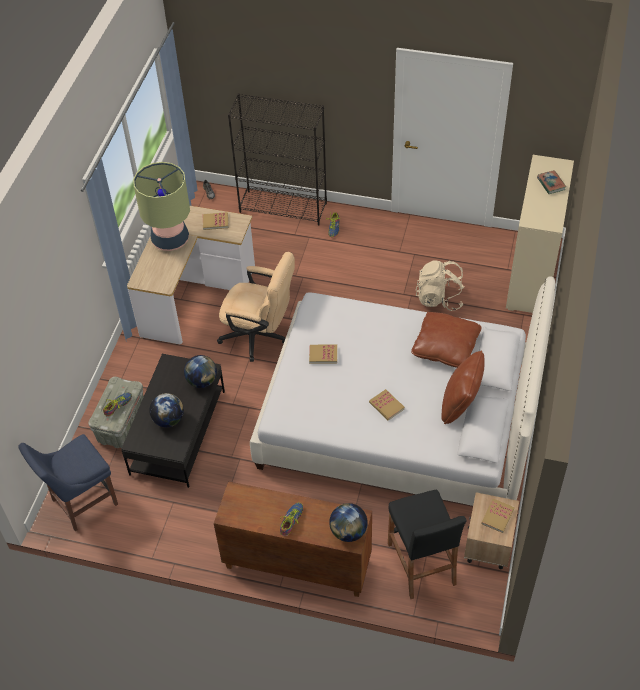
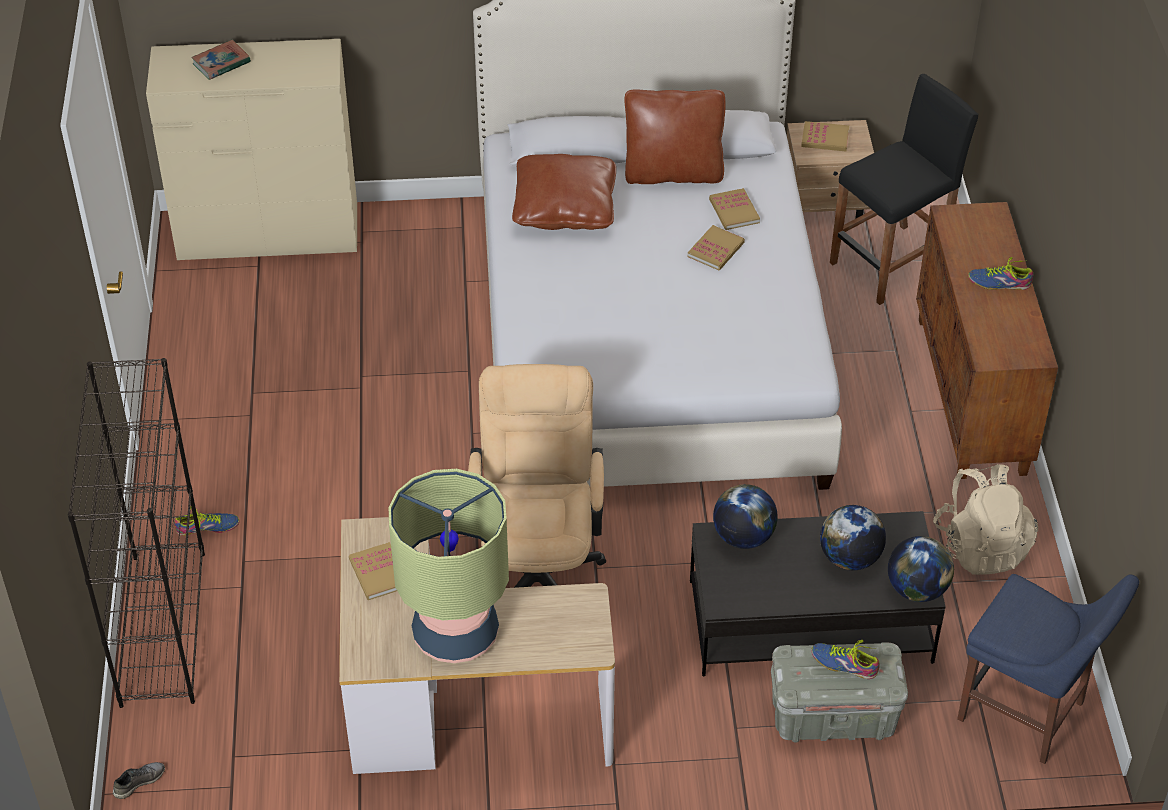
camera: 110 degrees left, 5 degrees down
book [309,345,337,363] -> book moved to [709,188,760,230]
globe [329,503,368,542] -> globe moved to [888,536,954,602]
beige backpack [416,260,465,311] -> beige backpack moved to [933,464,1038,575]

